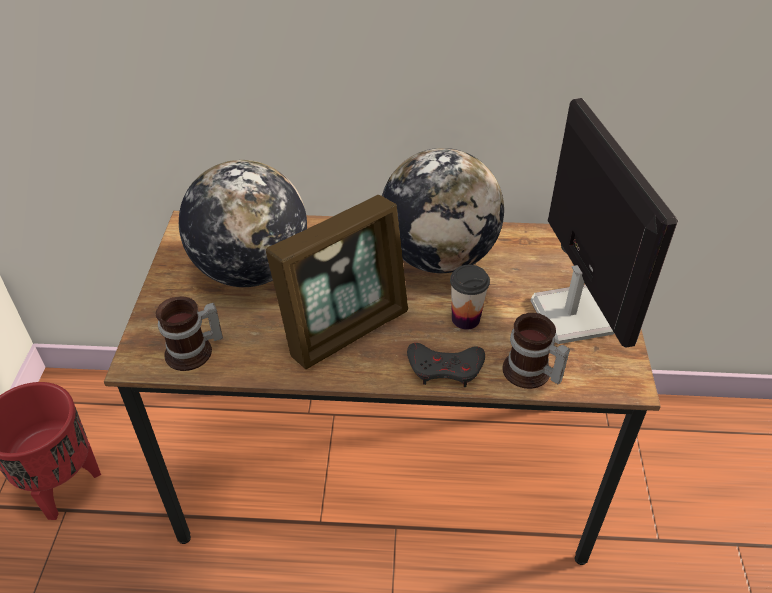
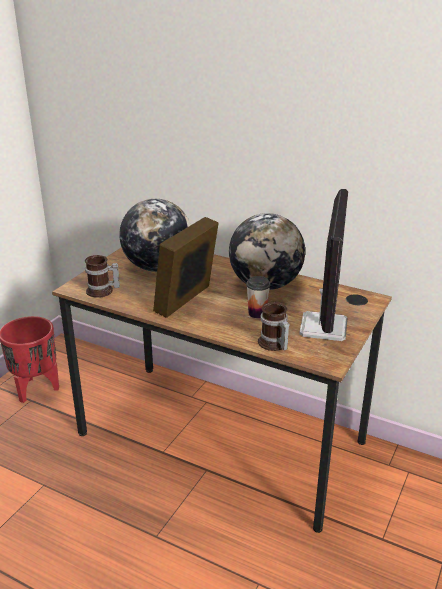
camera: 25 degrees right, 15 degrees down
picture frame [266,195,408,369] -> picture frame turned 135 degrees clockwise [153,217,219,318]
grey game controller [407,343,485,387] -> none

